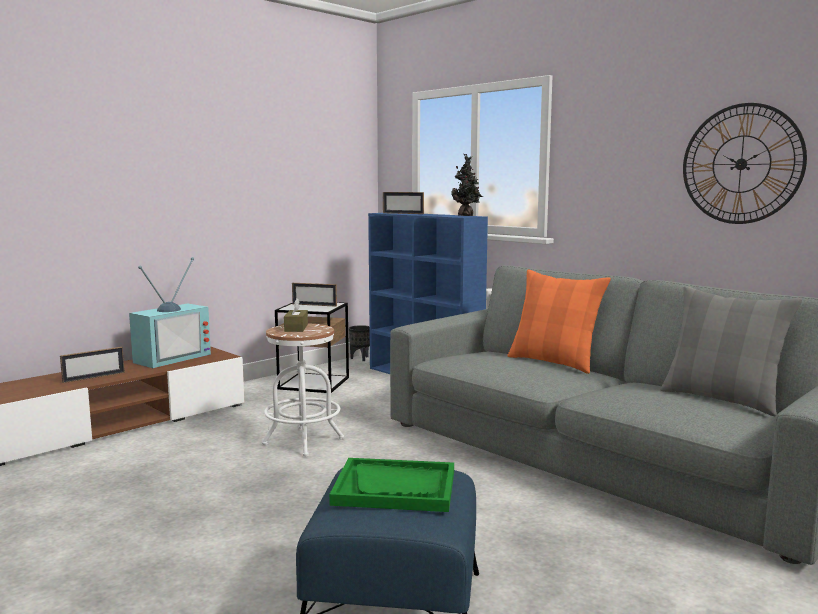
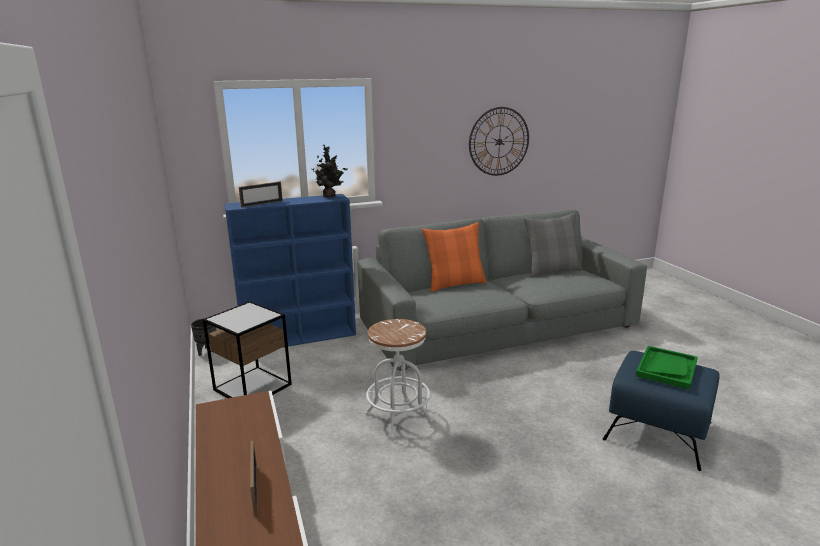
camera: 65 degrees left, 10 degrees up
television [129,257,211,368] -> none
brown tissue box [284,299,308,332] -> none
picture frame [292,283,337,307] -> none

